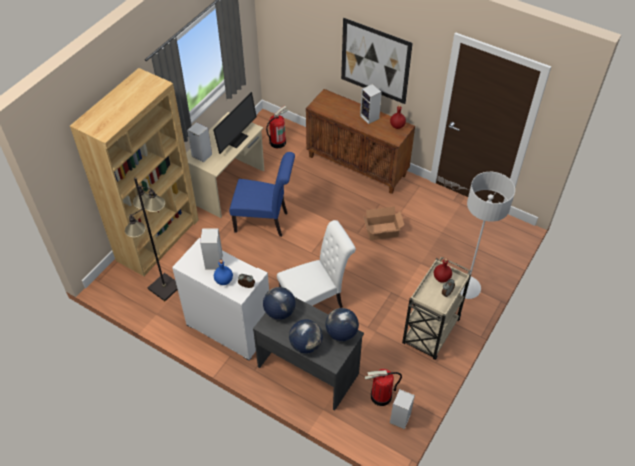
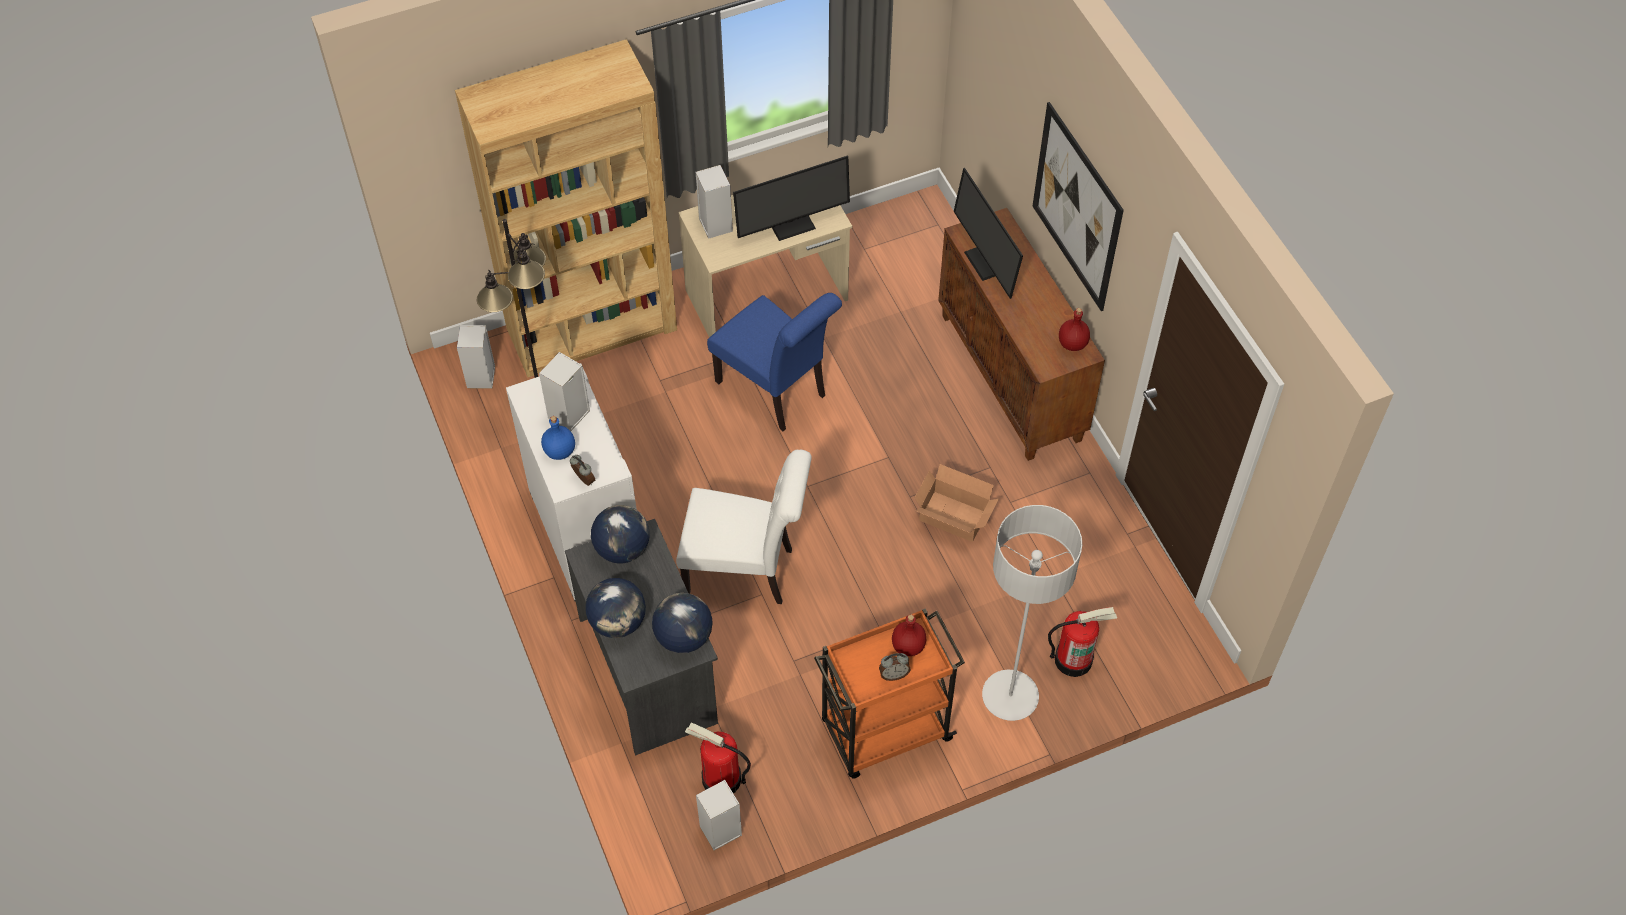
camera: 35 degrees right, 5 degrees up
fire extinguisher [266,106,288,148] -> fire extinguisher moved to [1048,607,1117,677]
speaker [360,84,382,124] -> speaker moved to [457,325,495,389]
beige cart [402,257,471,360] -> orange cart [814,608,965,779]
none -> monitor [954,168,1023,299]

